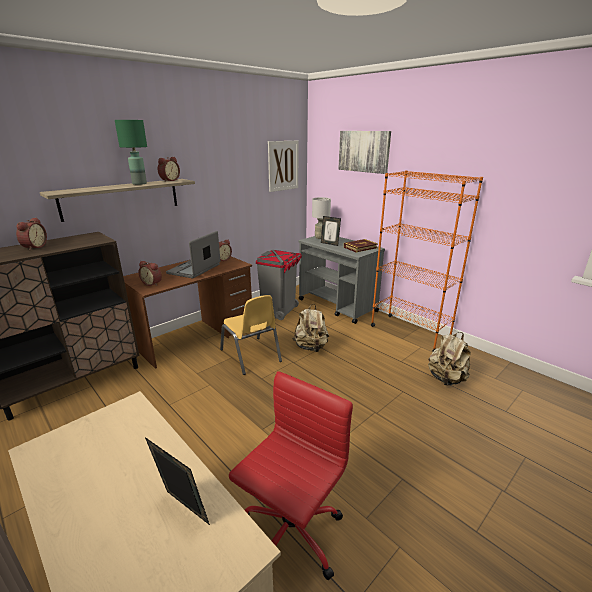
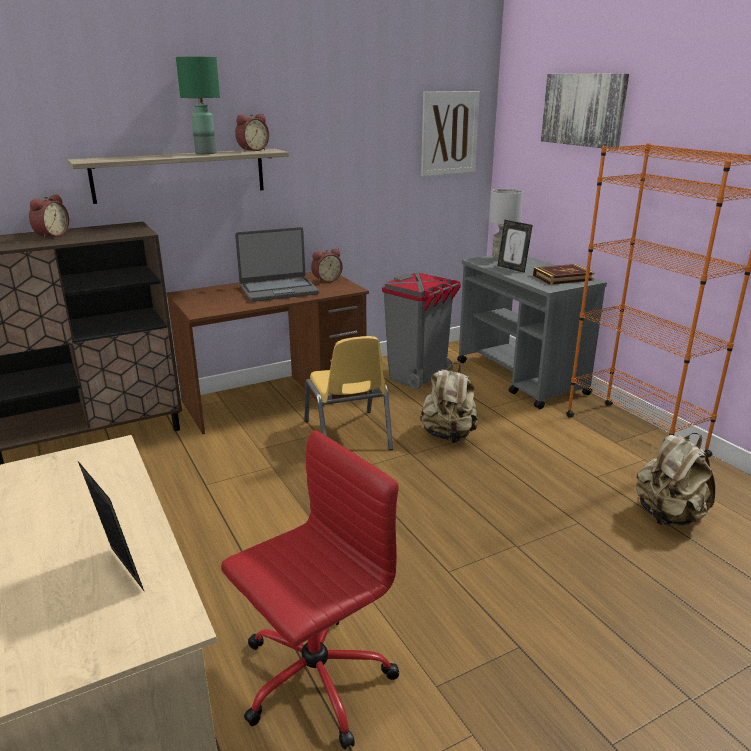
camera: 15 degrees right, 0 degrees up
alarm clock [139,261,162,286] -> none
laptop [166,231,220,278] -> laptop turned 150 degrees counterclockwise [235,227,319,302]

